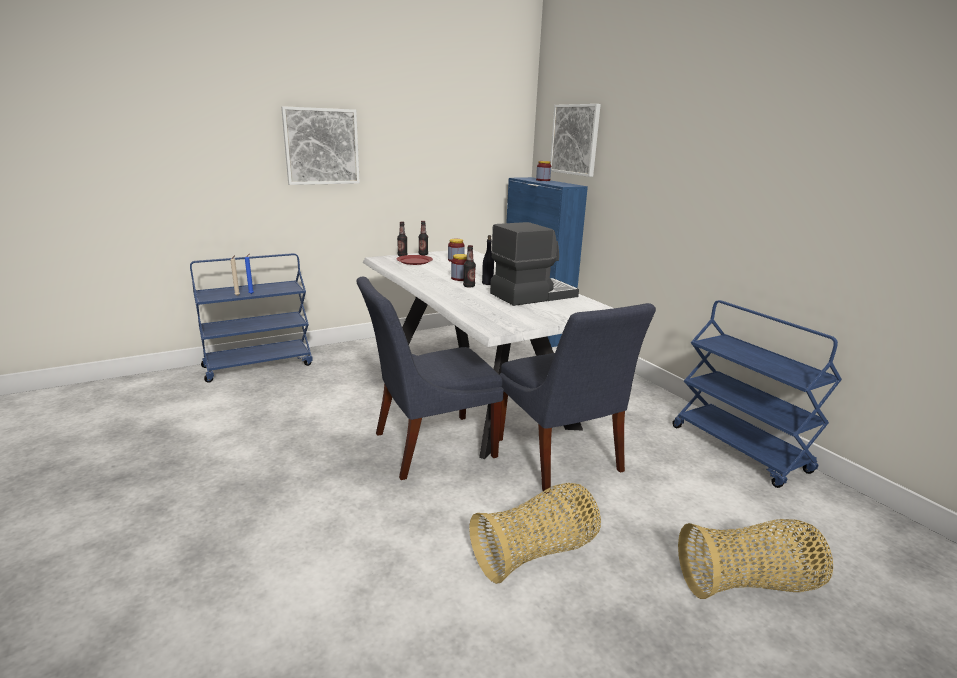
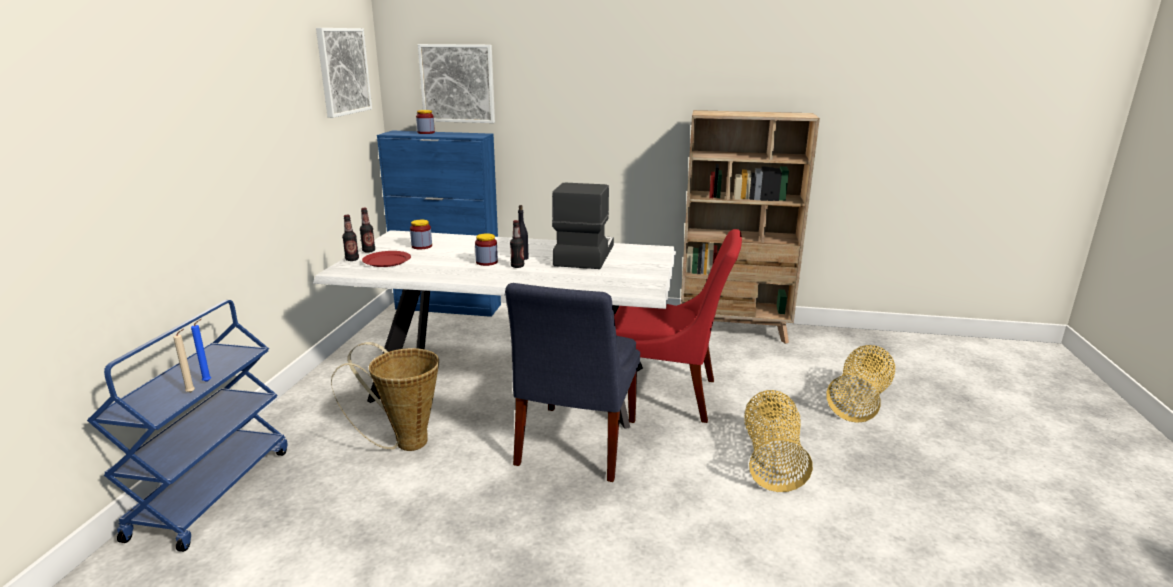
camera: 50 degrees left, 0 degrees up
picture [281,106,360,185] -> picture moved to [316,28,372,118]
blue chair [499,303,656,494] -> red chair [614,229,742,423]
blue cart [672,300,842,488] -> beige bookcase [681,110,820,344]
none -> basket [331,342,439,451]

